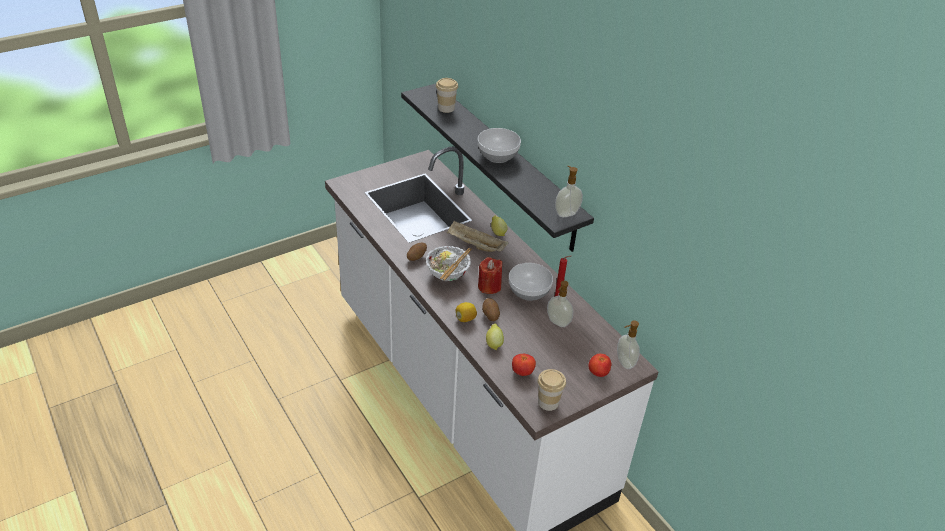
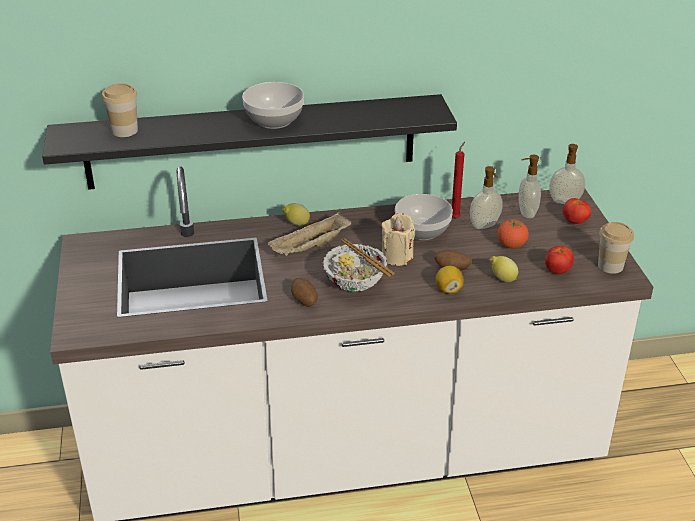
camera: 65 degrees left, 5 degrees down
red candle [478,257,503,294] -> beige candle [382,213,415,266]
soap dispenser [555,166,583,217] -> soap dispenser moved to [518,155,541,218]
none -> tomato [497,218,529,248]

